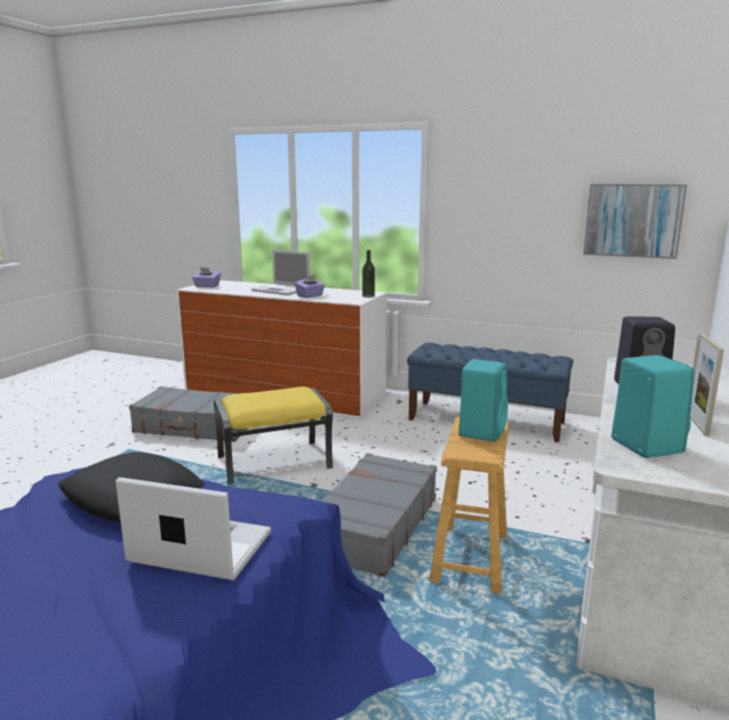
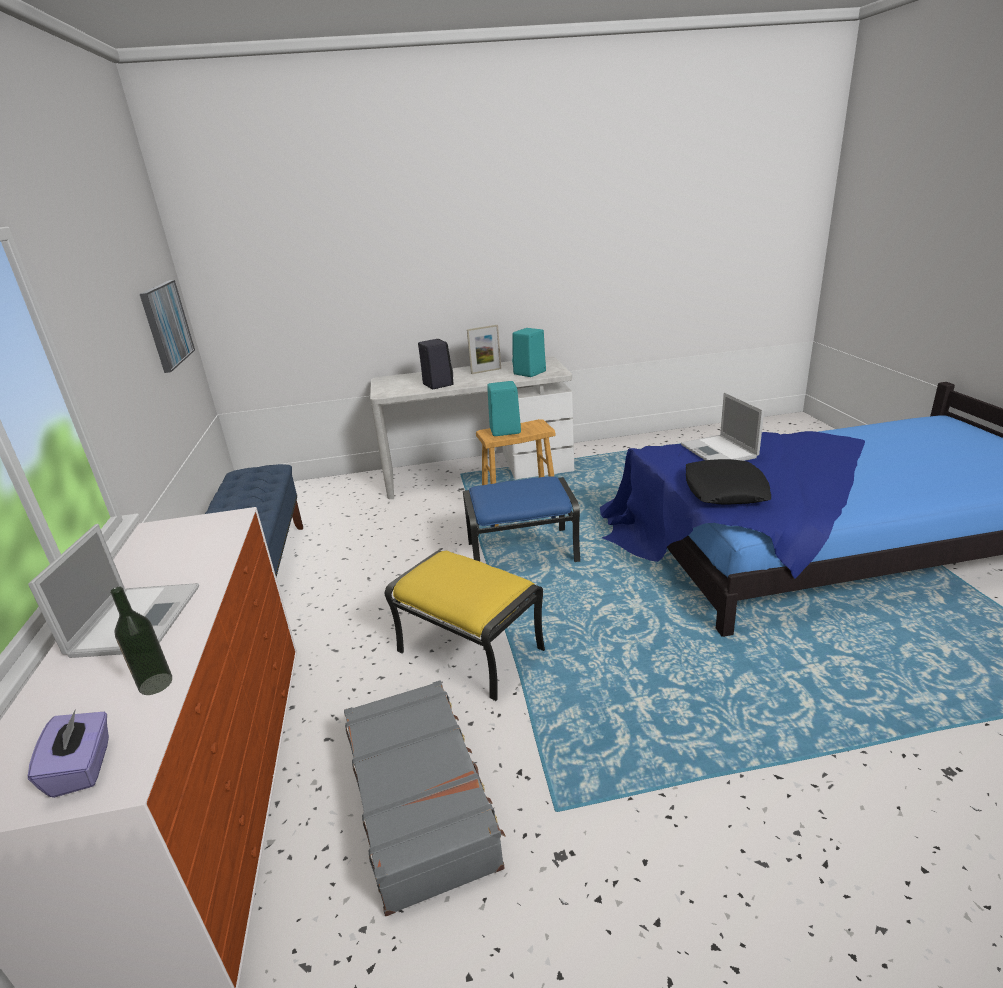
camera: 120 degrees left, 10 degrees up
purple tissue box [295,275,325,298] -> none
grey suitcase [321,453,437,577] -> blue ottoman [463,476,580,562]
bottle [362,250,375,298] -> bottle moved to [110,587,172,695]

